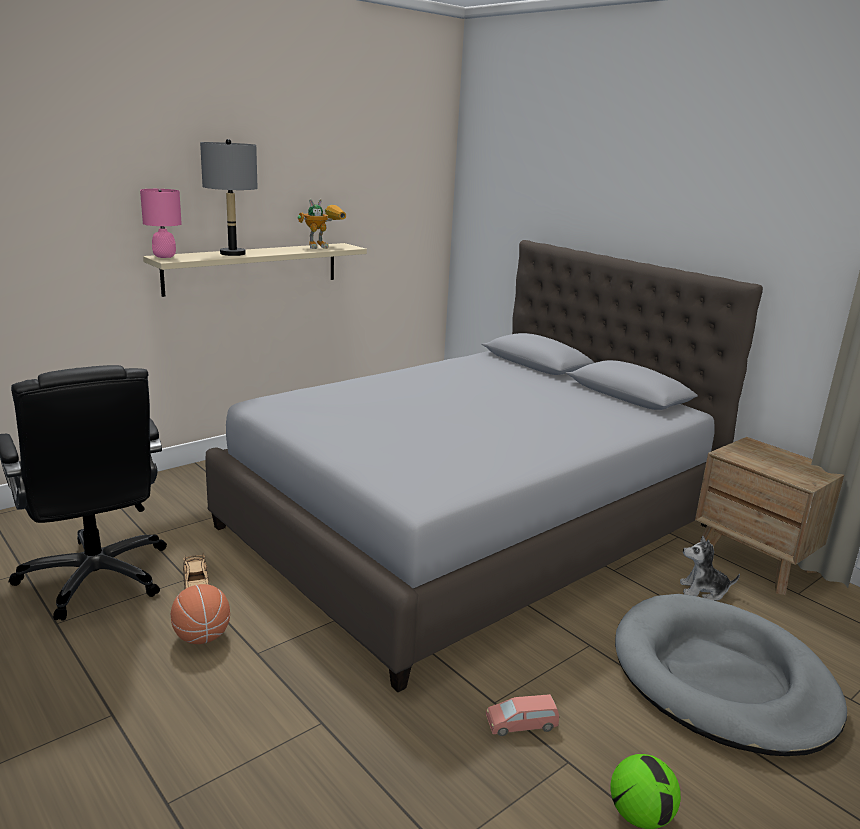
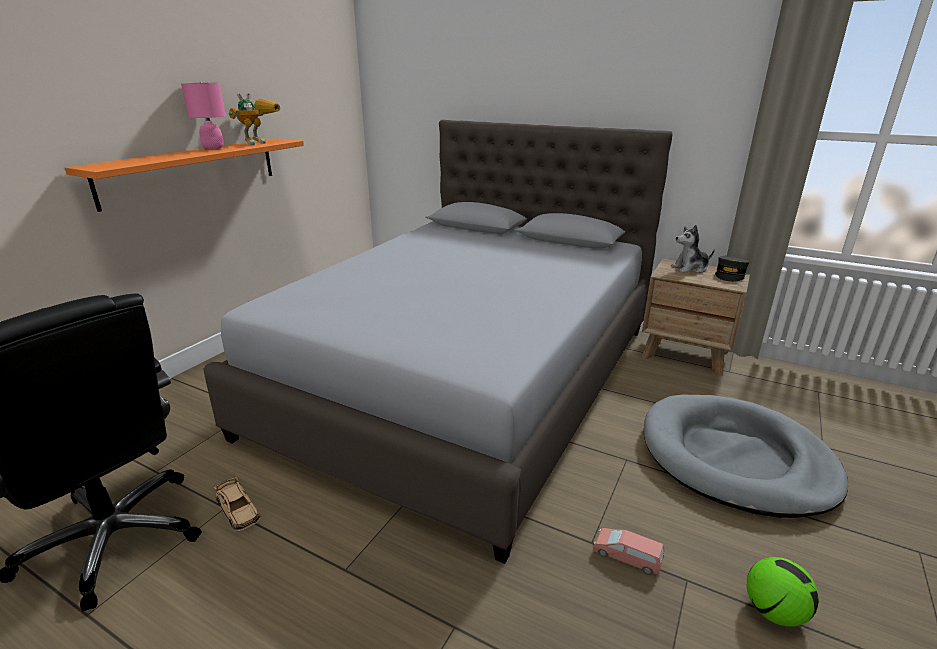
camera: 20 degrees left, 5 degrees up
pink table lamp [140,189,182,258] -> pink table lamp moved to [181,82,226,149]
beige shelf [143,243,367,297] -> orange shelf [65,138,304,212]
basketball [171,584,230,644] -> none
grey table lamp [200,139,258,256] -> none
pink toy car [486,694,559,736] -> pink toy car turned 60 degrees clockwise [593,528,665,575]
plush toy [680,536,740,601] -> plush toy moved to [671,225,715,273]
none -> grey cap [715,255,749,282]

